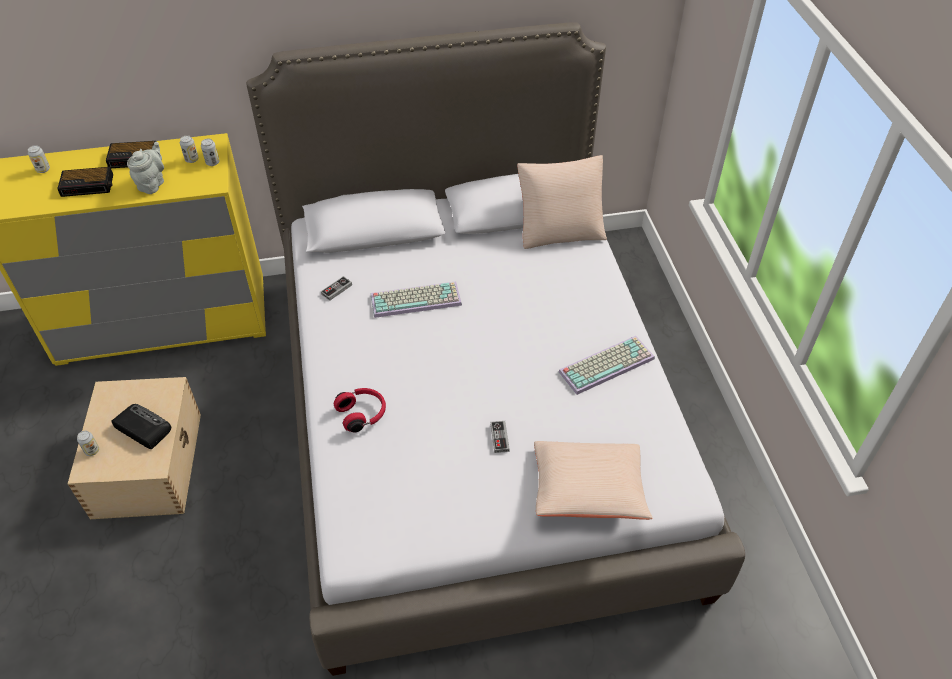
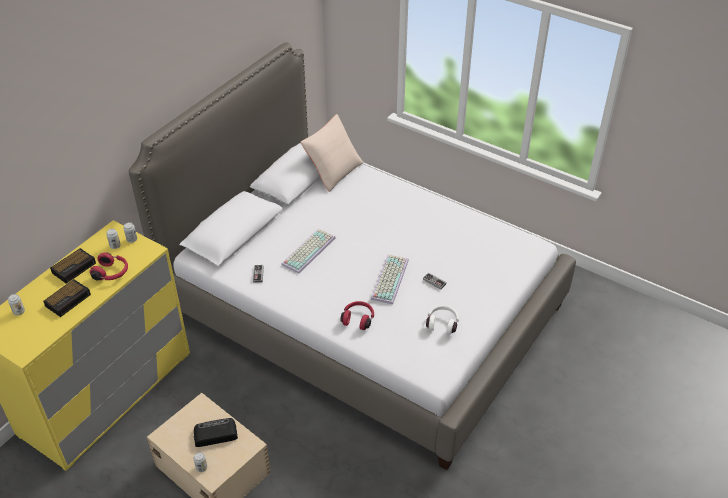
camera: 45 degrees left, 5 degrees down
grey teapot [127,142,164,194] -> red headphones [90,252,128,280]
beige pillow [534,441,652,520] -> none
keyboard [559,336,655,395] -> keyboard moved to [371,254,409,304]
none -> white headphones [426,305,459,334]

